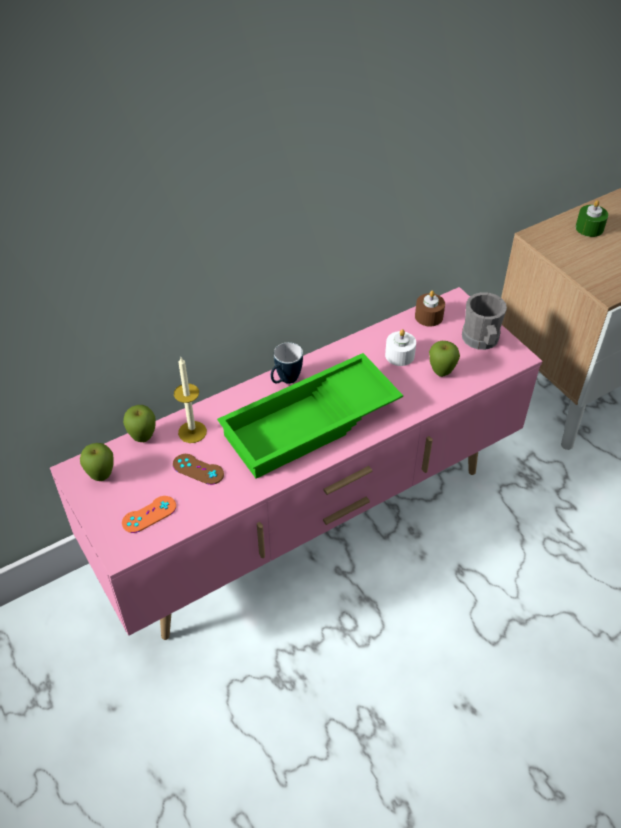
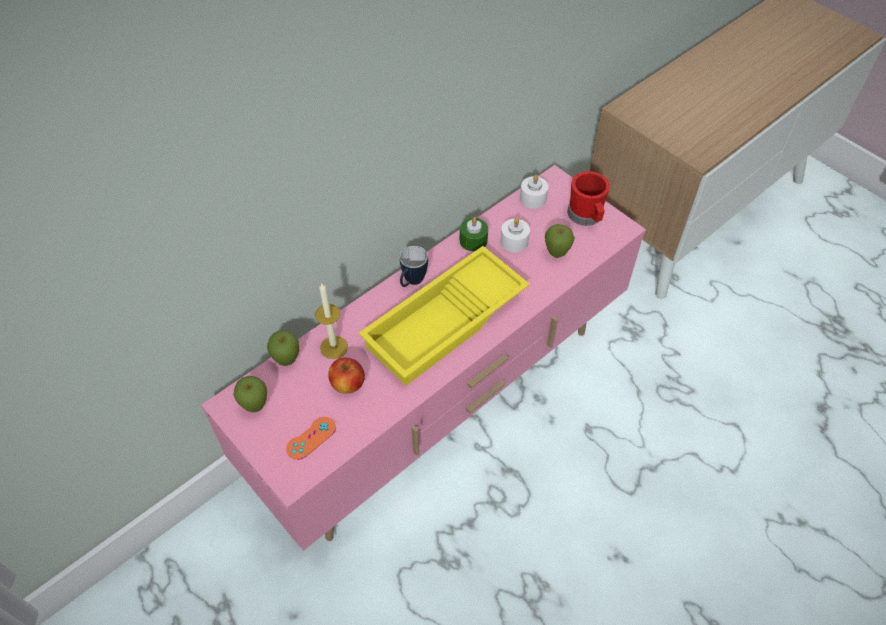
camera: 10 degrees left, 5 degrees up
brown game controller [173,454,224,485] -> apple [328,358,365,394]
green tray [217,353,403,479] -> yellow tray [359,246,530,386]
brown candle [415,291,445,327] -> white candle [520,175,548,209]
grey mug [462,292,507,350] -> red mug [567,171,610,226]
green candle [576,200,608,237] -> green candle moved to [459,217,488,251]

